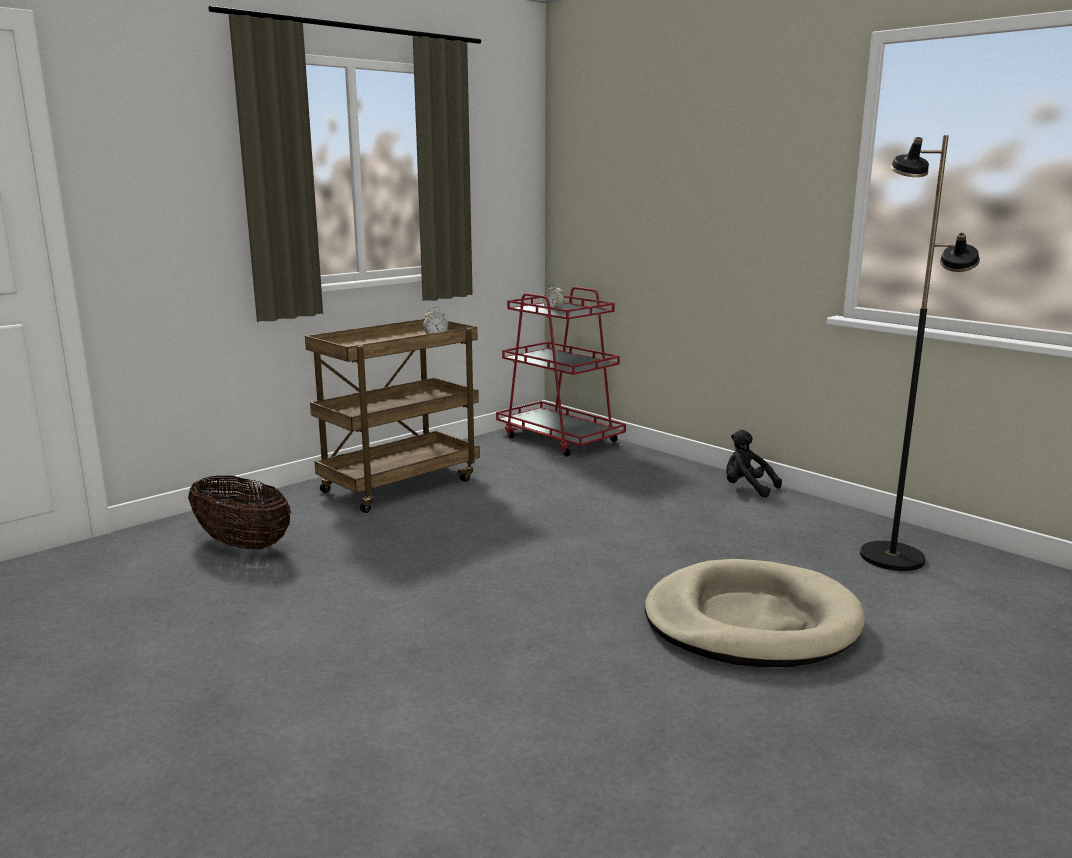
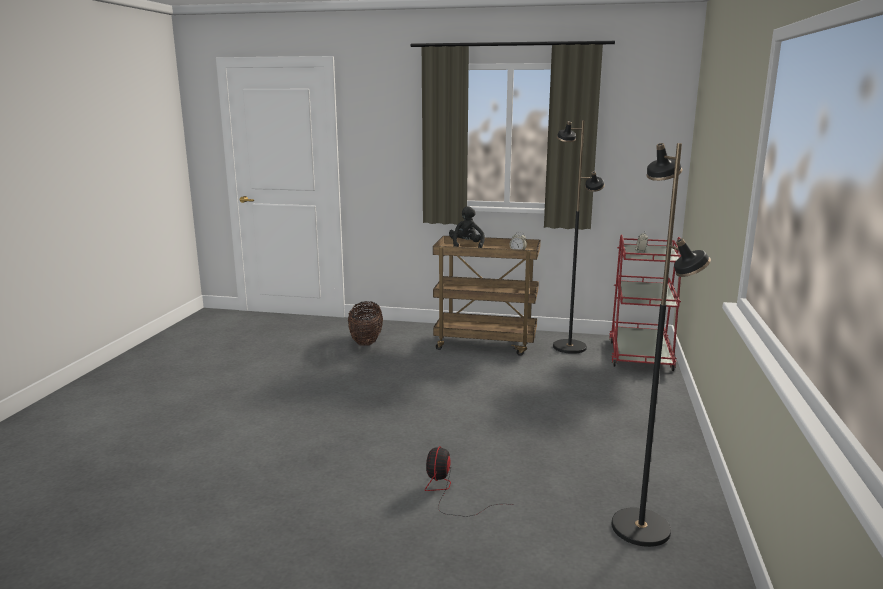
camera: 55 degrees right, 0 degrees up
beige dog bed [645,559,865,667] -> fan [425,446,513,517]
black plush toy [726,430,782,497] -> black plush toy moved to [449,206,485,248]
none -> black floor lamp [553,120,605,354]

